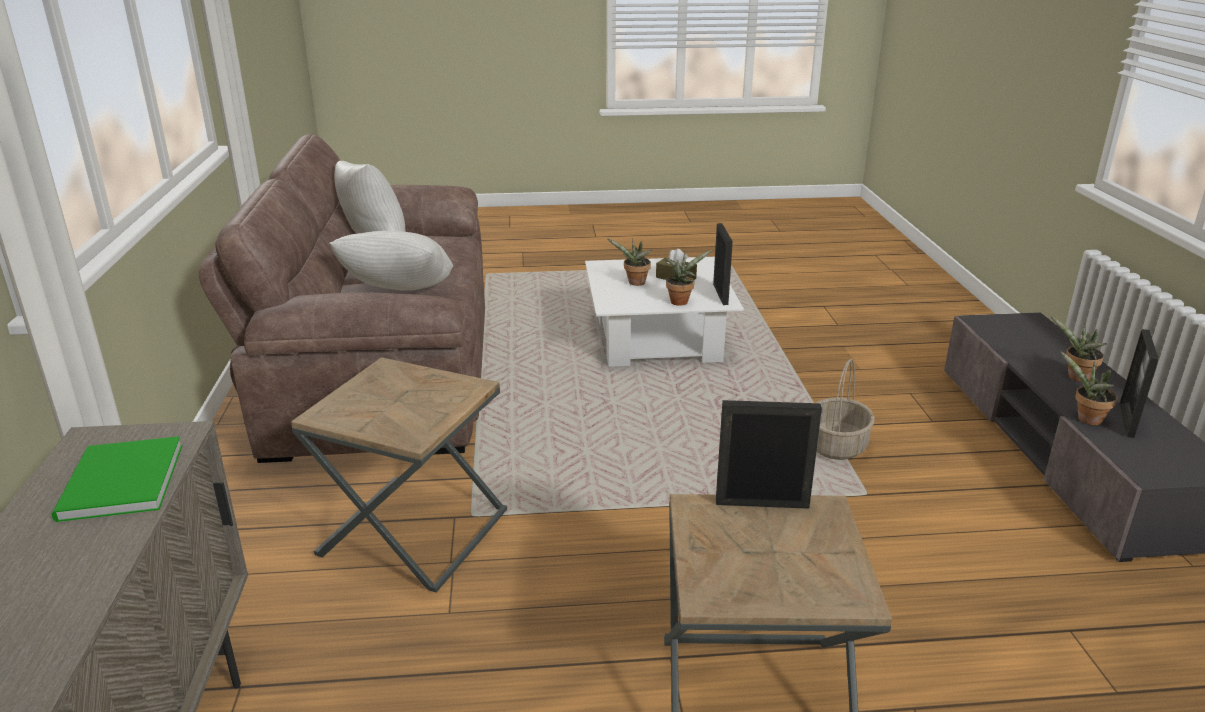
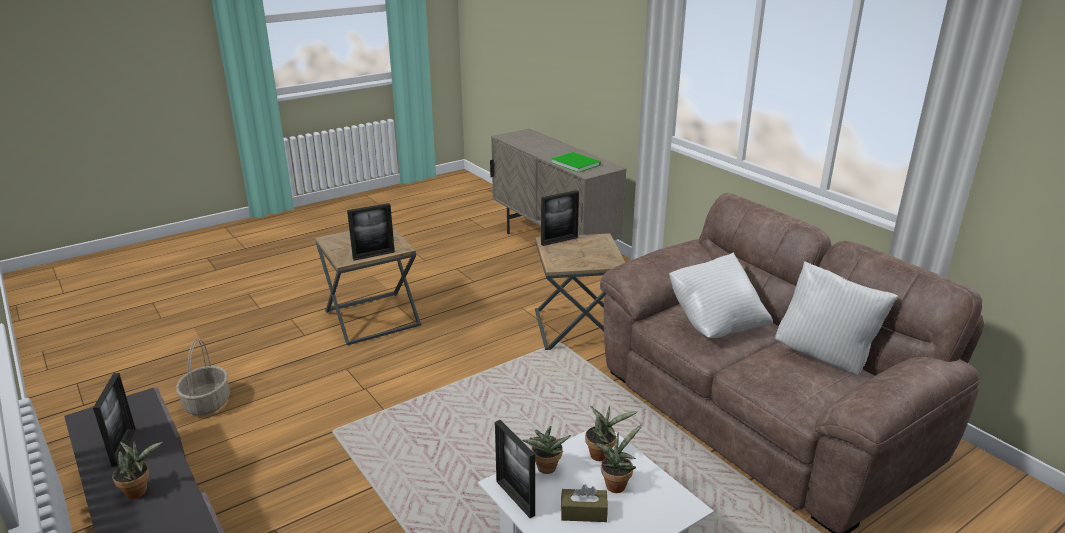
camera: 150 degrees right, 0 degrees up
basket [816,359,875,460] -> basket moved to [176,340,230,415]
potted plant [1060,351,1117,425] -> potted plant moved to [585,406,638,461]
none -> picture frame [541,190,579,246]

